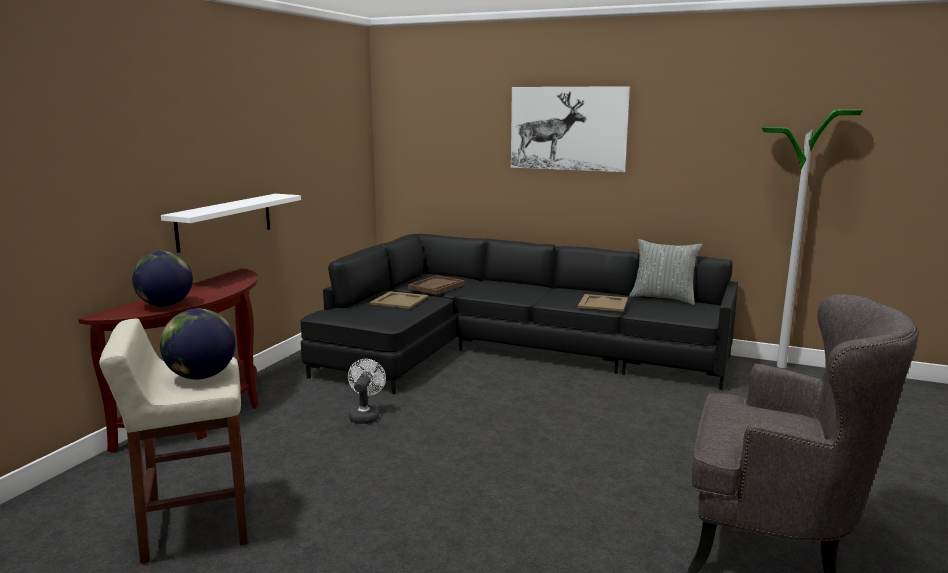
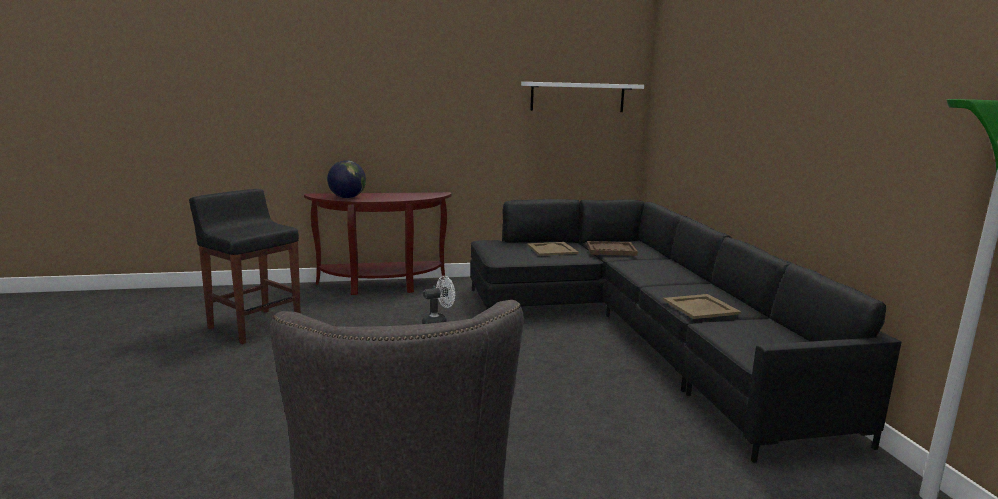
camera: 55 degrees right, 0 degrees up
beige stool [99,319,248,564] -> black stool [189,189,301,344]
globe [160,309,236,380] -> none
white shelf [161,194,301,253] -> white shelf moved to [521,82,644,112]
picture [511,86,630,172] -> none
grey pillow [629,239,703,305] -> none

